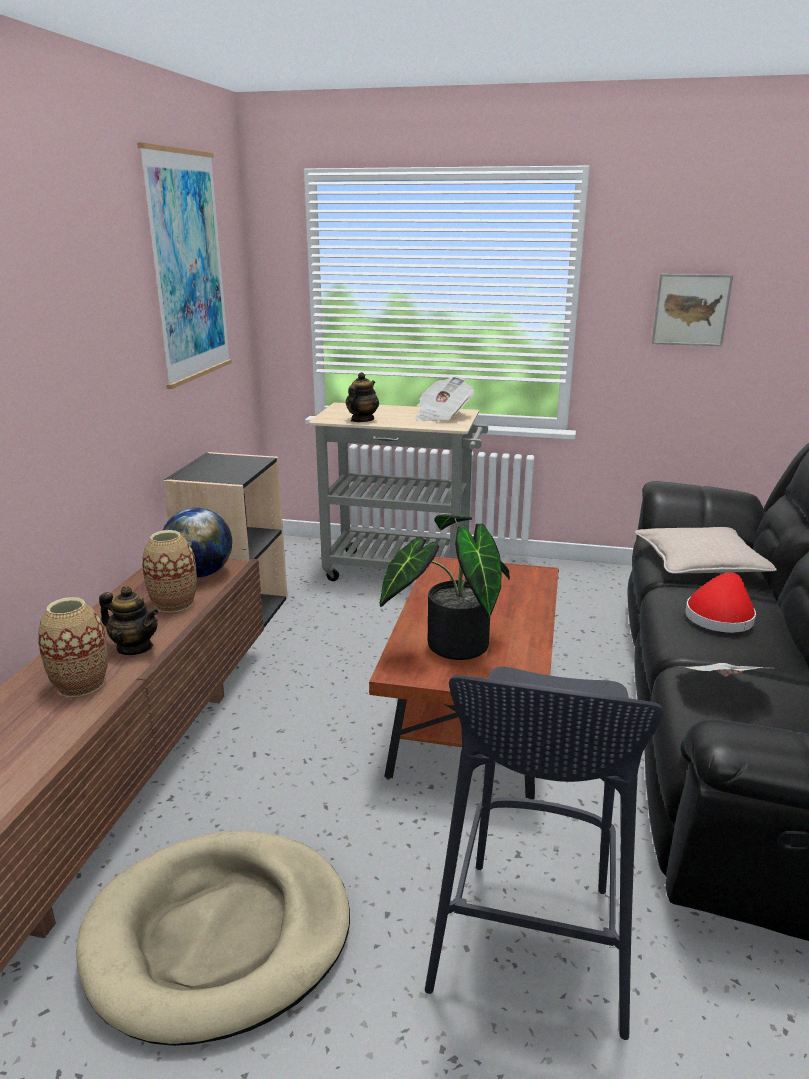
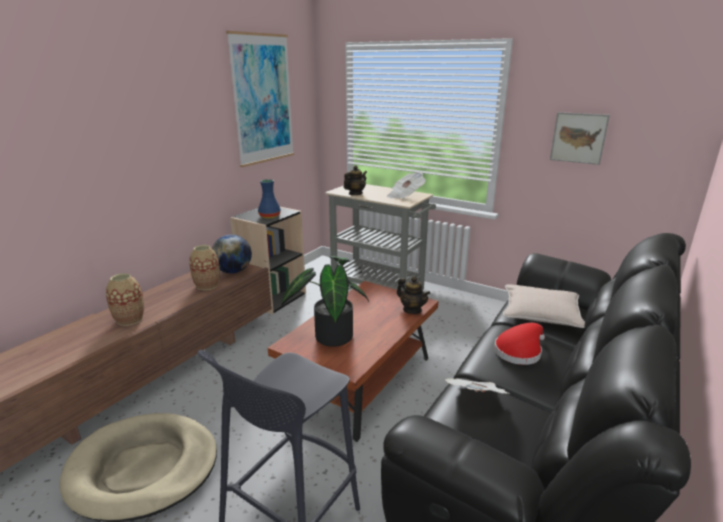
camera: 20 degrees right, 0 degrees up
teapot [99,586,159,655] -> teapot moved to [397,276,431,314]
none -> blue vase [258,179,281,218]

